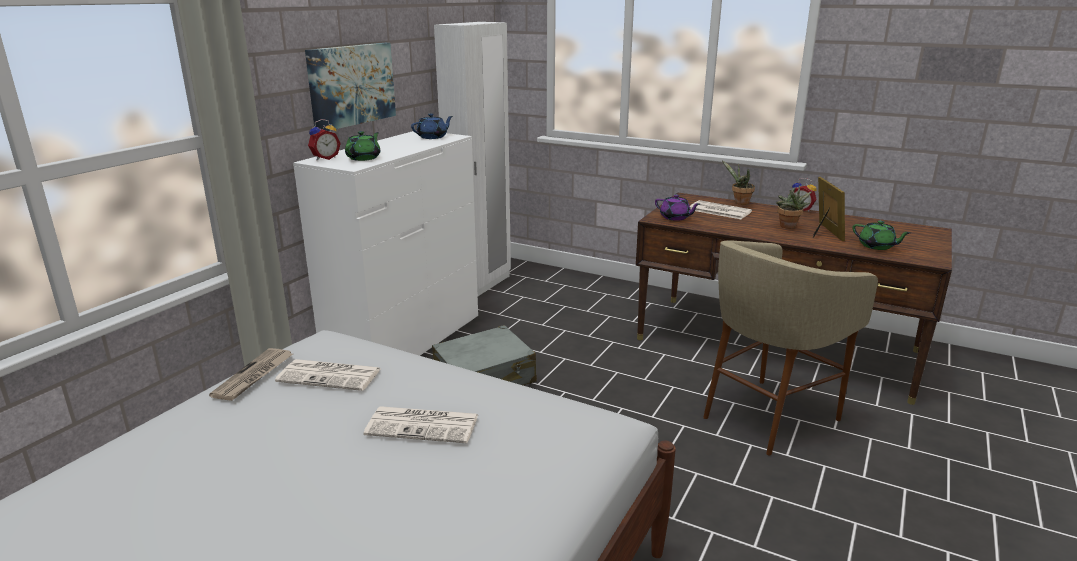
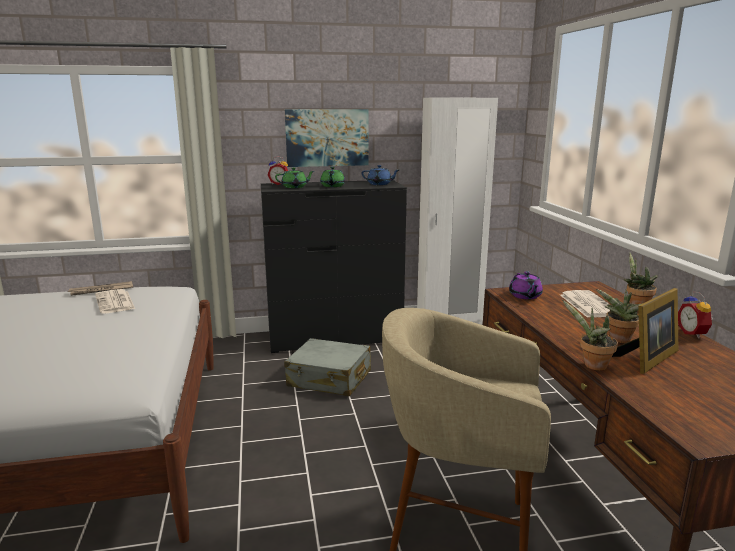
camera: 50 degrees right, 5 degrees down
white dresser [293,130,478,356] -> black dresser [261,180,407,353]
newspaper [363,406,478,443] -> none
green teapot [853,221,911,250] -> green teapot moved to [320,167,345,187]
none -> potted plant [562,300,618,371]

